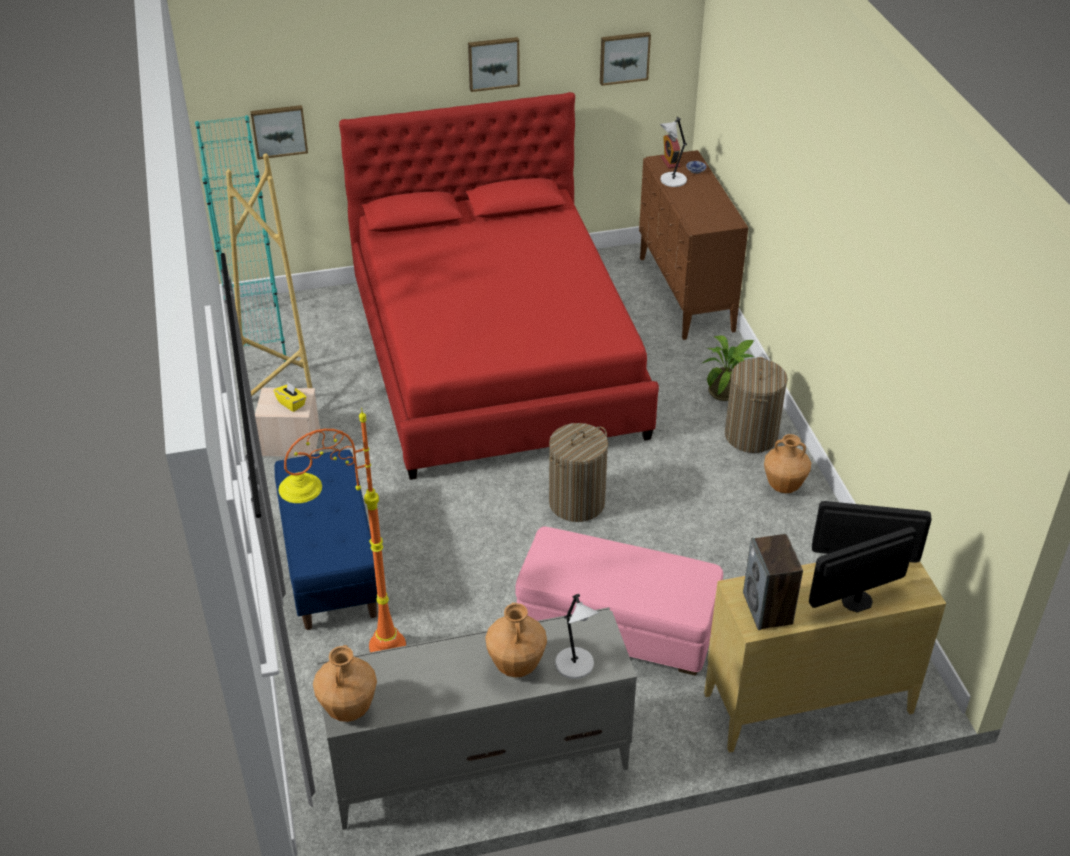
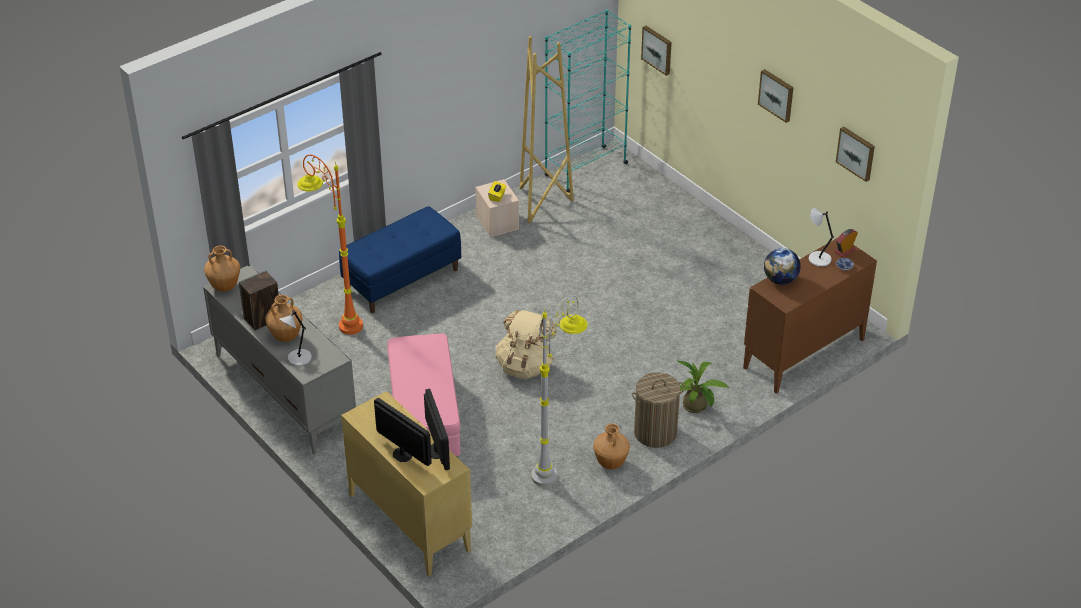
camera: 65 degrees right, 0 degrees up
red bed [339,92,659,480] -> none
laundry basket [549,423,608,522] -> beige backpack [496,310,557,379]
speaker [743,534,803,630] -> speaker moved to [239,270,279,330]
none -> grey floor lamp [531,295,588,487]
none -> globe [764,248,801,285]

